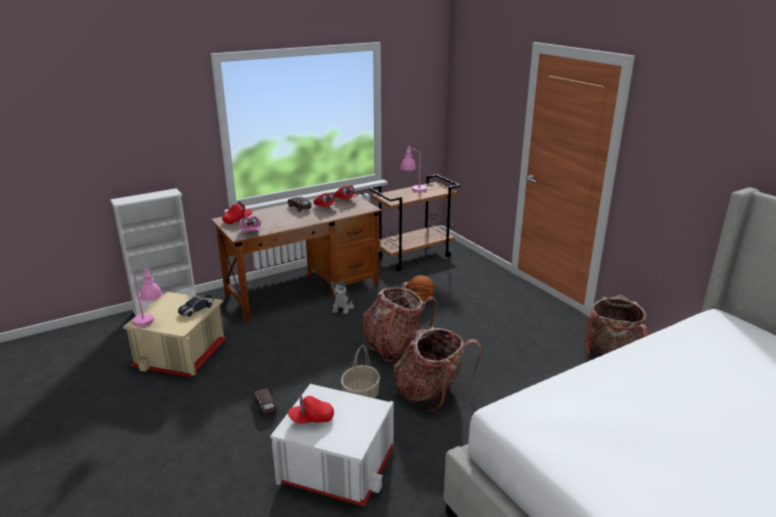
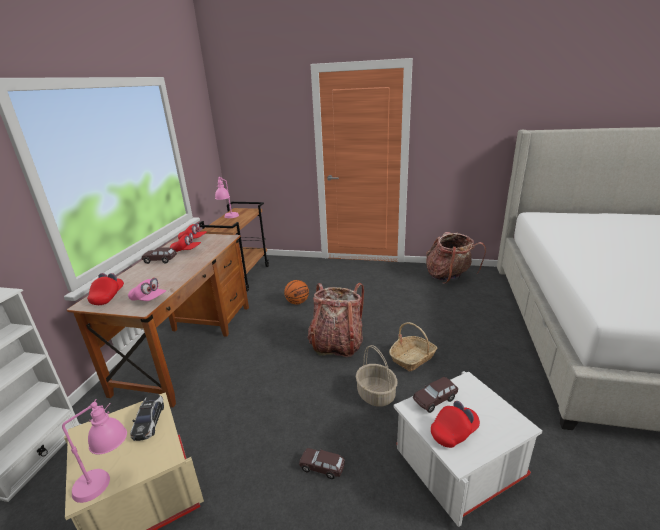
camera: 45 degrees left, 0 degrees up
red cap [288,395,334,423] -> red cap turned 150 degrees counterclockwise [431,401,480,448]
plush toy [330,279,354,314] -> none
backpack [394,327,482,411] -> basket [389,322,437,372]
none -> brown toy car [413,377,458,413]

